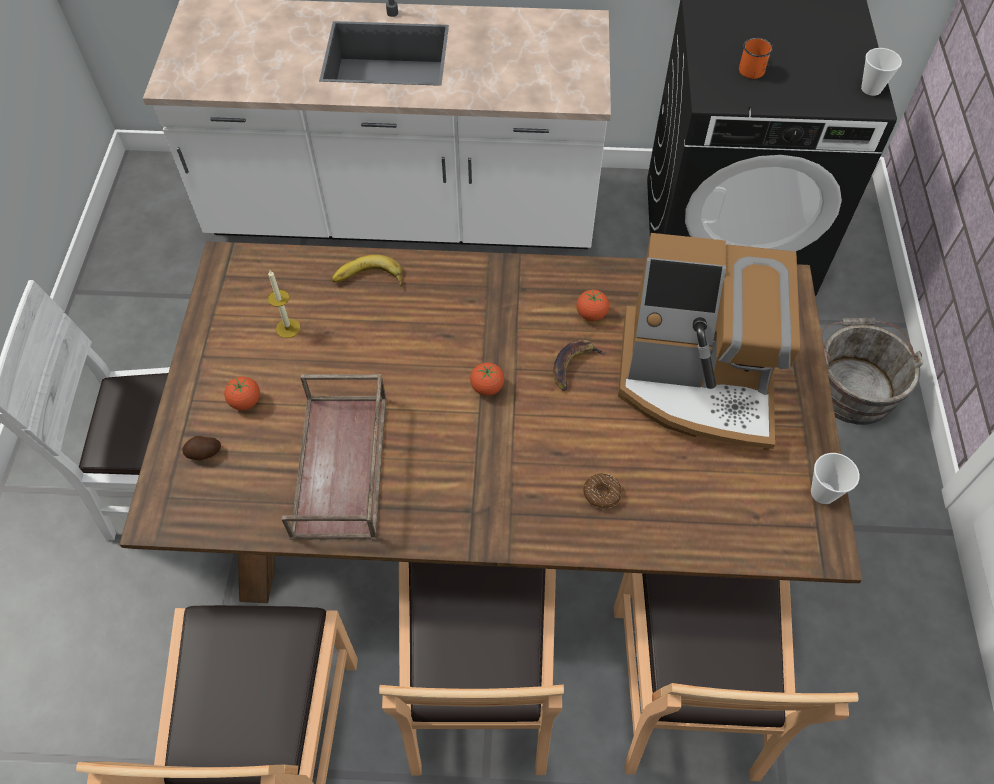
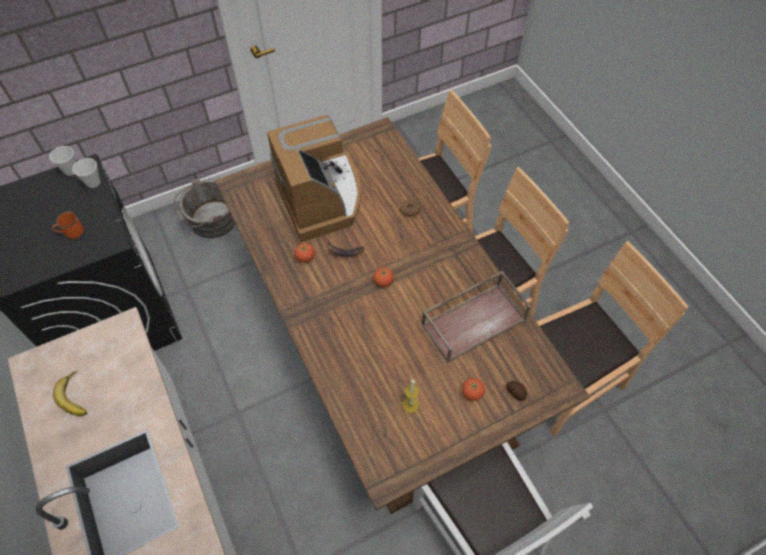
camera: 120 degrees left, 0 degrees up
banana [332,254,402,286] -> banana moved to [53,371,87,416]
cup [811,453,860,504] -> cup moved to [72,158,100,188]

